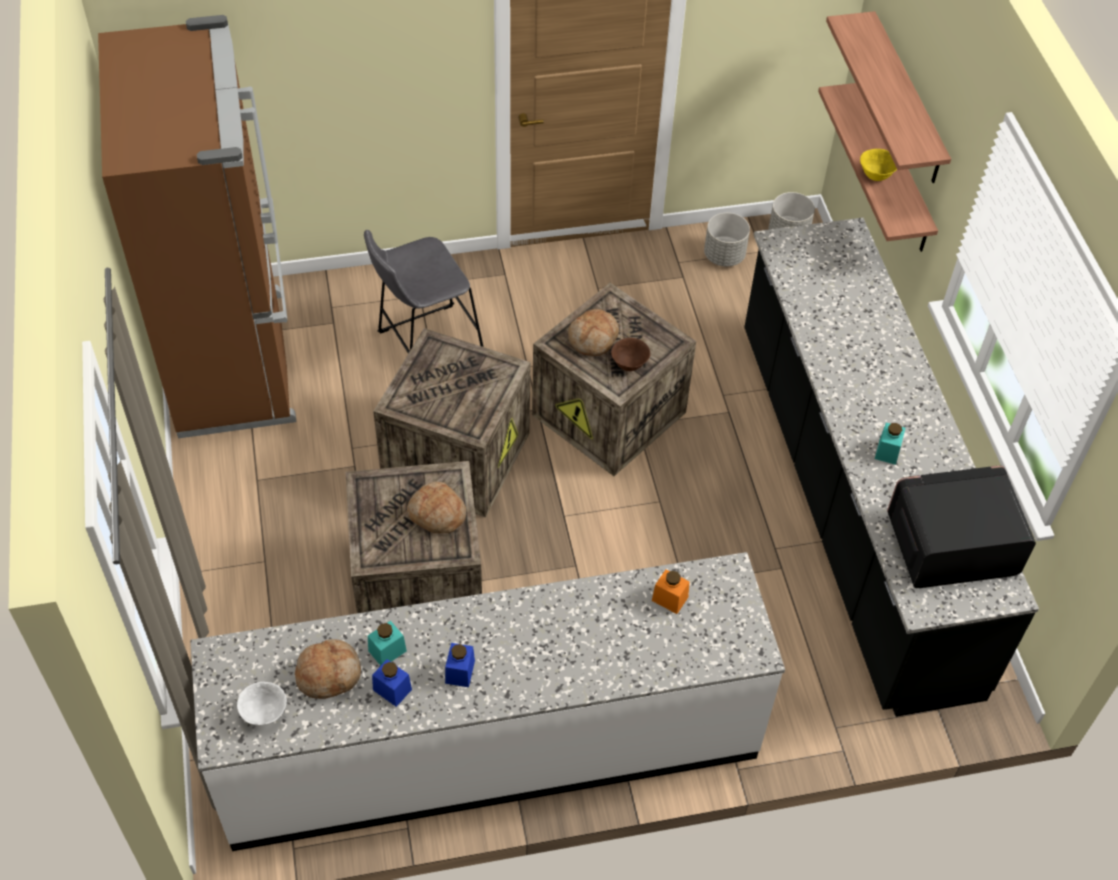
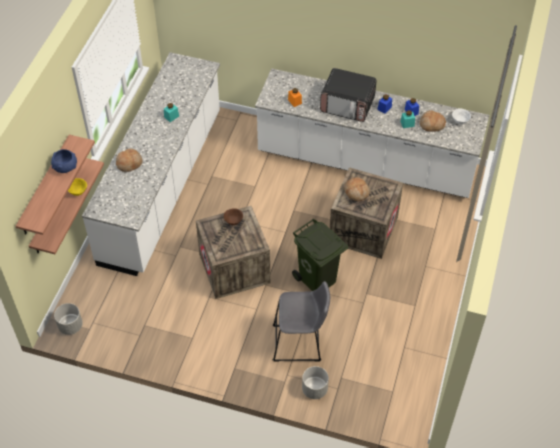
camera: 150 degrees left, 0 degrees up
brown fridge [98,15,297,439] -> none
crate [373,328,531,518] -> green trash can [292,219,348,291]
bread [568,309,619,356] -> bread moved to [116,149,143,172]
grey planter [704,213,750,267] -> grey planter moved to [302,366,329,399]
black counter [744,218,1039,717] -> white counter [82,52,220,276]
microwave [887,466,1036,588] -> microwave moved to [320,68,377,122]
none -> blue bowl [51,149,77,173]

